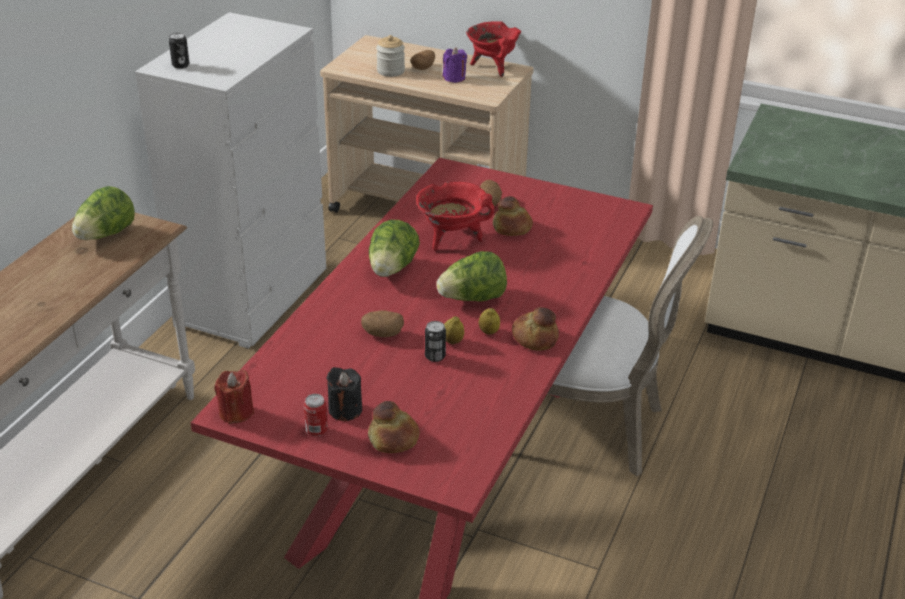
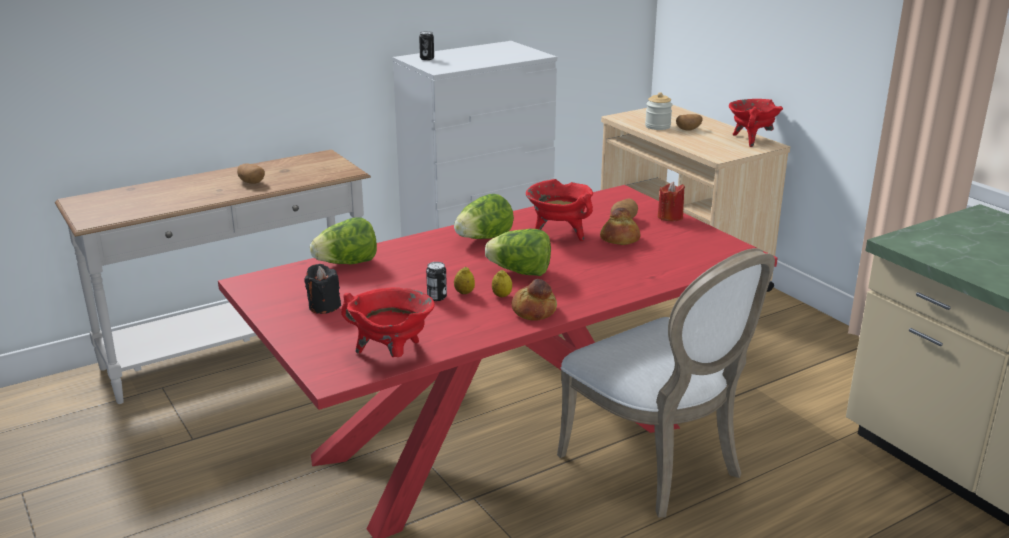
camera: 35 degrees right, 10 degrees down
lettuce [72,186,135,240] -> lettuce moved to [310,217,377,264]
red candle [215,369,254,424] -> red candle moved to [658,182,685,221]
can [304,394,328,436] -> none
potato [361,310,404,337] -> potato moved to [237,163,265,184]
bread [368,401,420,453] -> none
purple candle [443,47,467,83] -> none
none -> red cooking pot [341,287,434,357]

